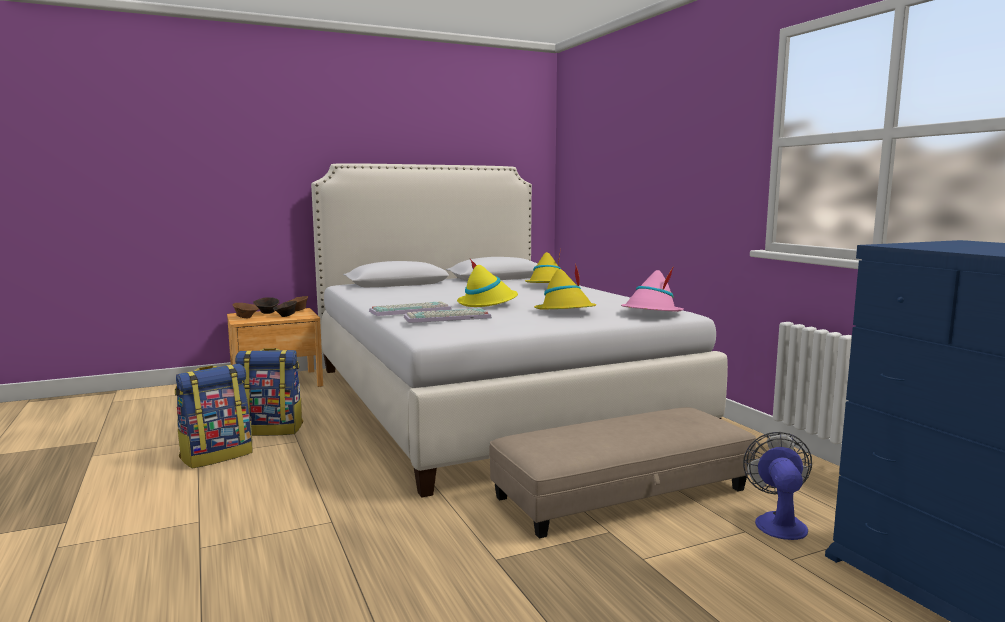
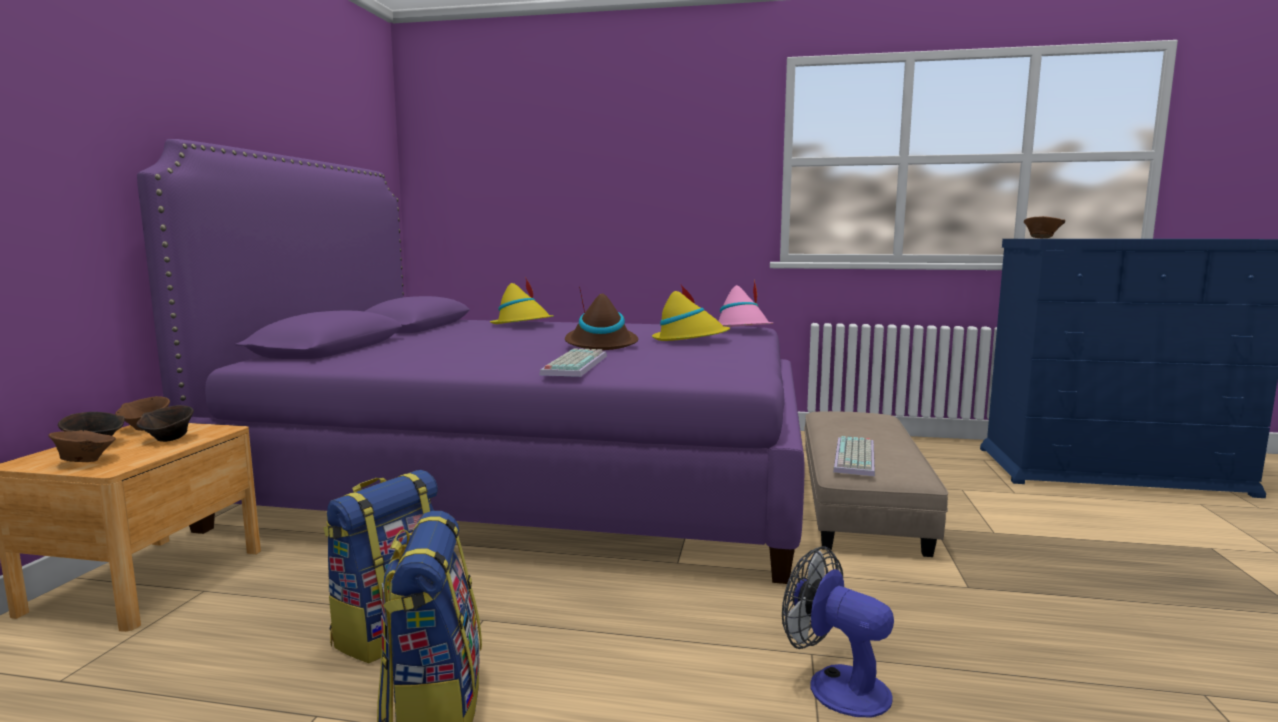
camera: 55 degrees left, 0 degrees up
white bed [311,163,728,498] -> purple bed [137,139,805,584]
keyboard [404,308,492,323] -> keyboard moved to [833,436,875,476]
yellow hat [457,259,518,307] -> brown hat [565,287,638,350]
fan [743,432,812,540] -> fan moved to [782,546,894,717]
none -> brown bowl [1024,216,1065,238]

